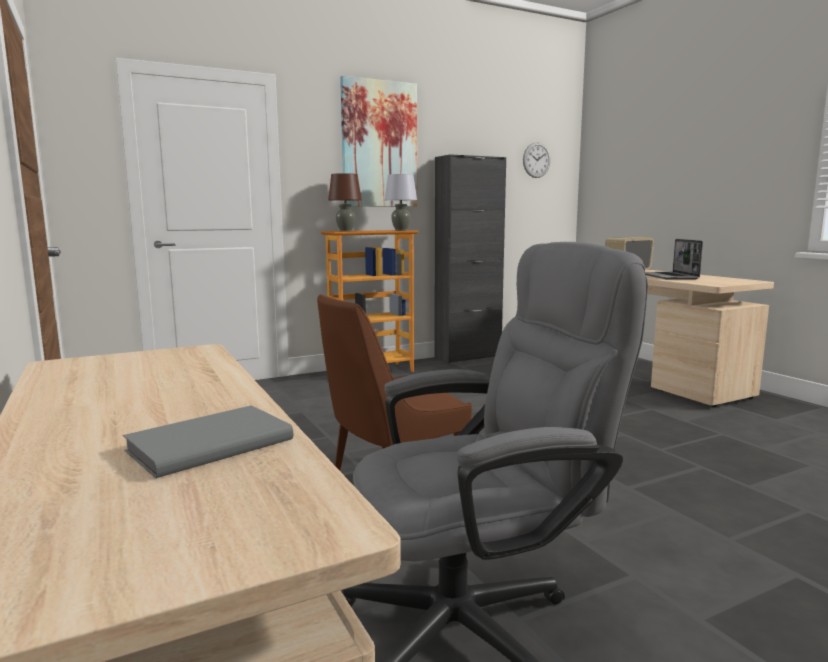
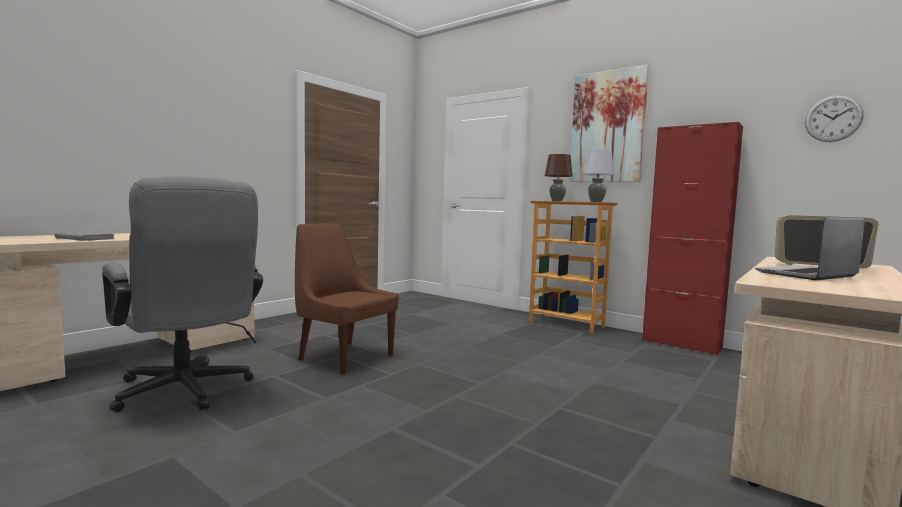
camera: 65 degrees right, 5 degrees down
black cabinet [434,154,506,364] -> red cabinet [642,122,743,355]

